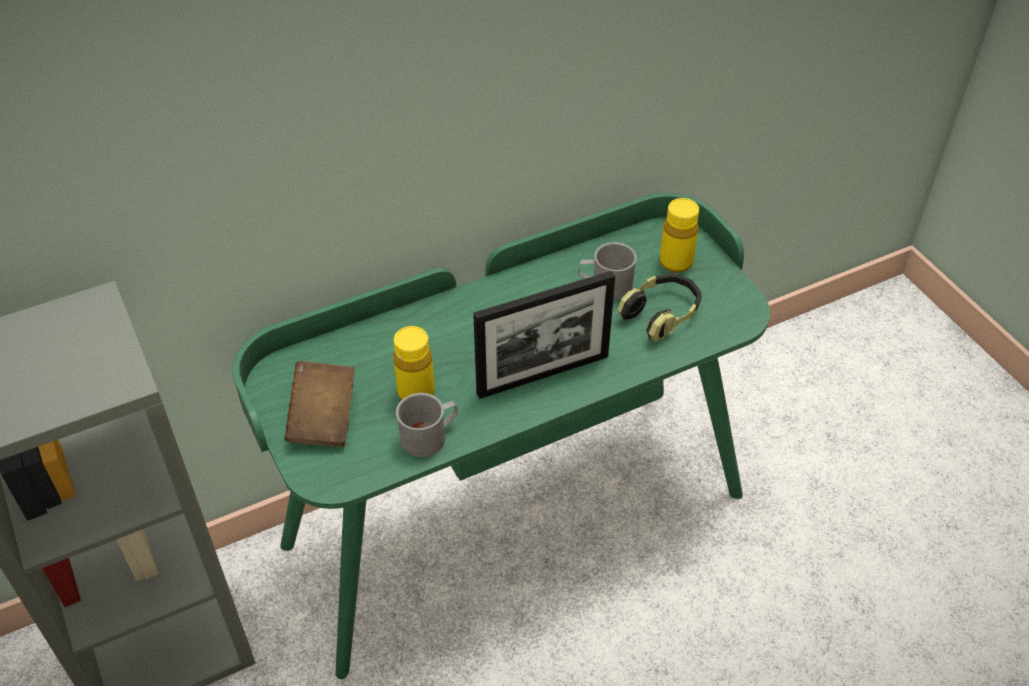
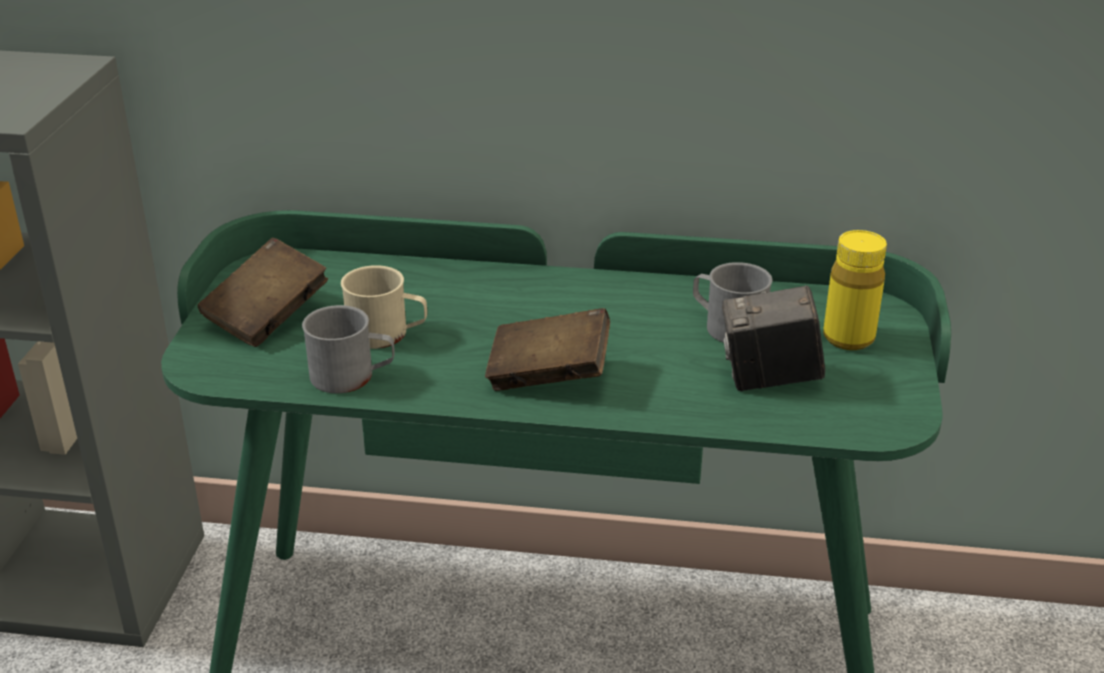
camera: 35 degrees right, 15 degrees down
yellow bottle [393,326,435,400] -> beige mug [341,265,427,349]
picture frame [473,271,615,399] -> brown book [485,308,610,391]
headphones [617,273,702,342] -> camera [722,285,825,391]

